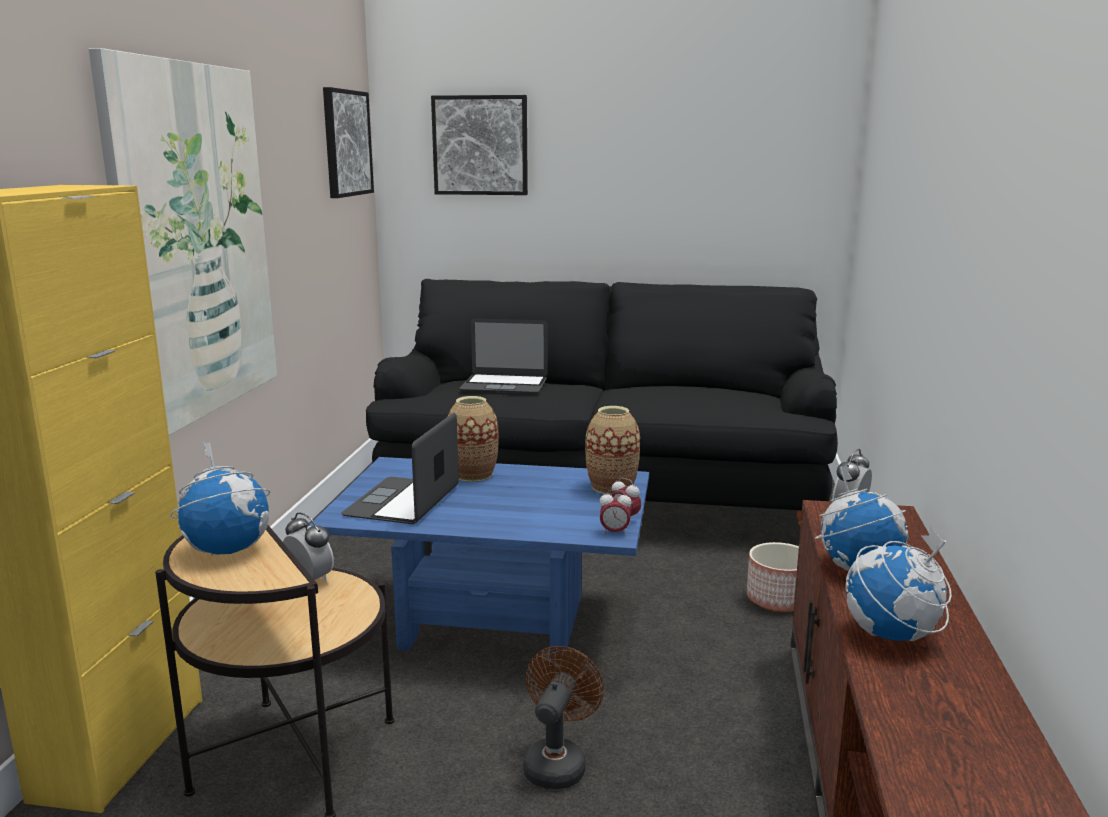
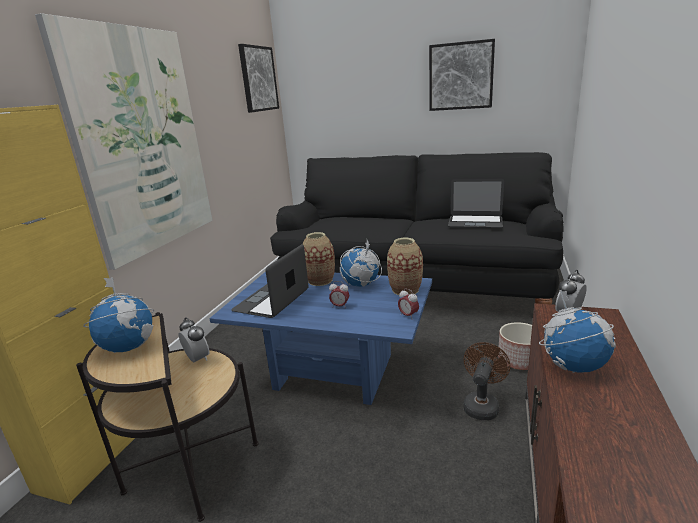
camera: 10 degrees right, 5 degrees up
picture [431,95,528,195] -> picture moved to [429,39,495,111]
laptop [460,318,548,393] -> laptop moved to [448,179,504,228]
brown fan [523,646,604,789] -> brown fan moved to [463,342,510,420]
alarm clock [599,490,632,535] -> alarm clock moved to [329,281,349,308]
globe [846,526,952,641] -> globe moved to [340,240,382,287]

